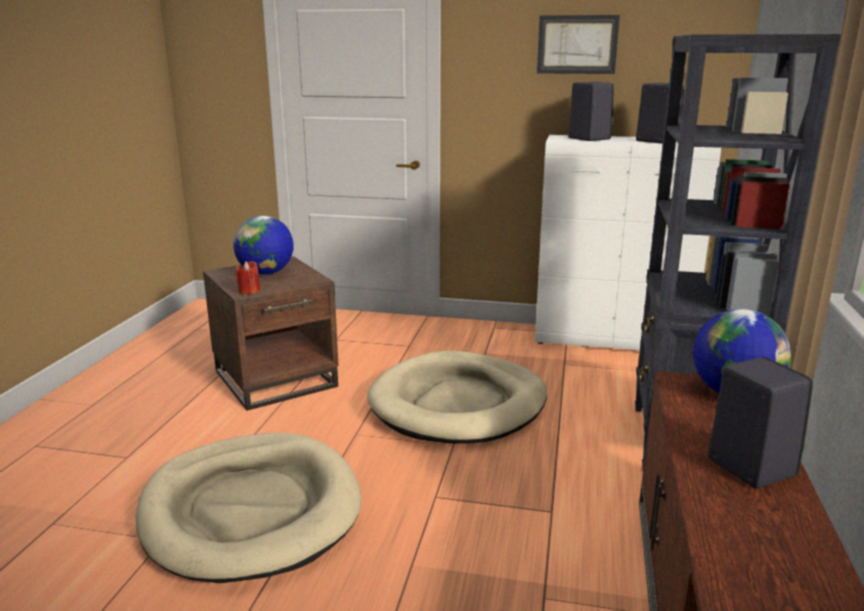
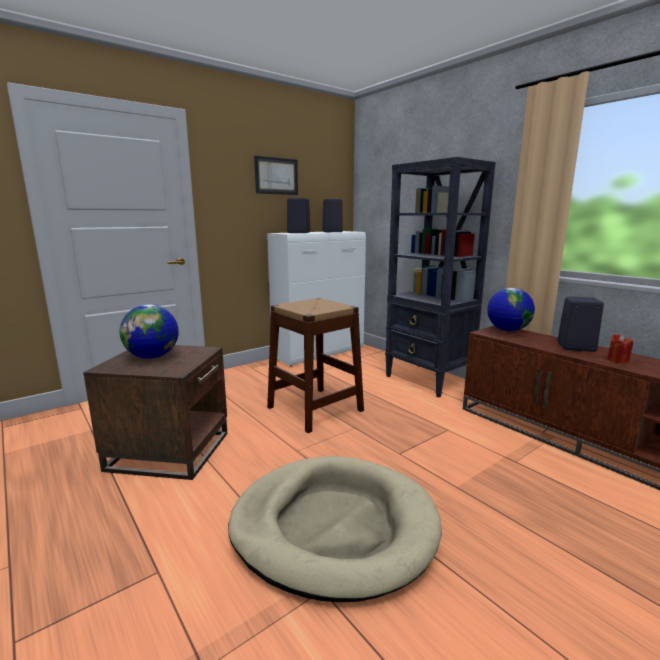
camera: 50 degrees left, 5 degrees down
red candle [235,261,260,295] -> red candle moved to [607,334,633,363]
beige dog bed [367,350,547,444] -> brown stool [267,298,364,433]

